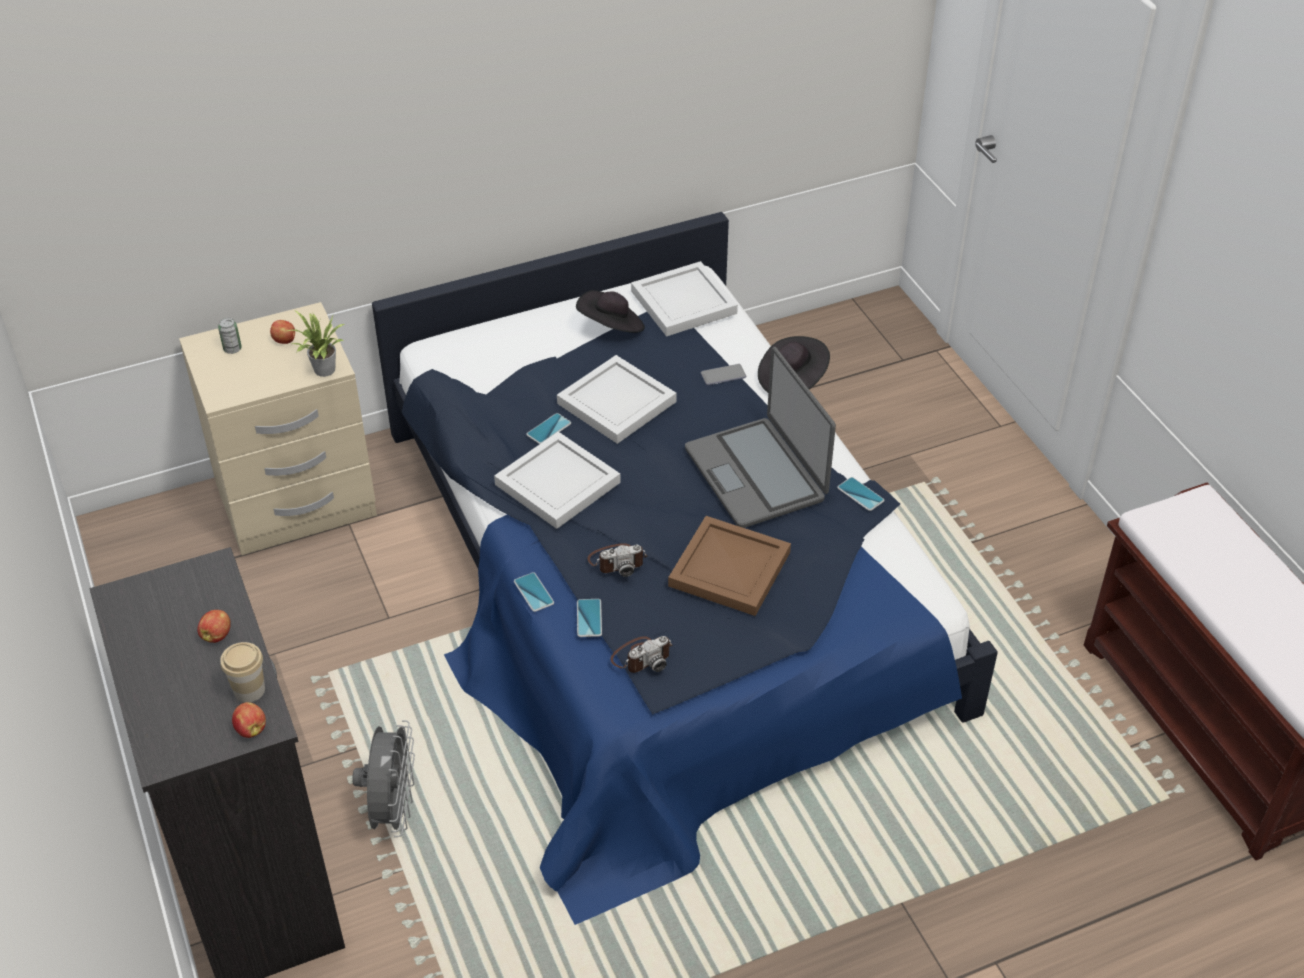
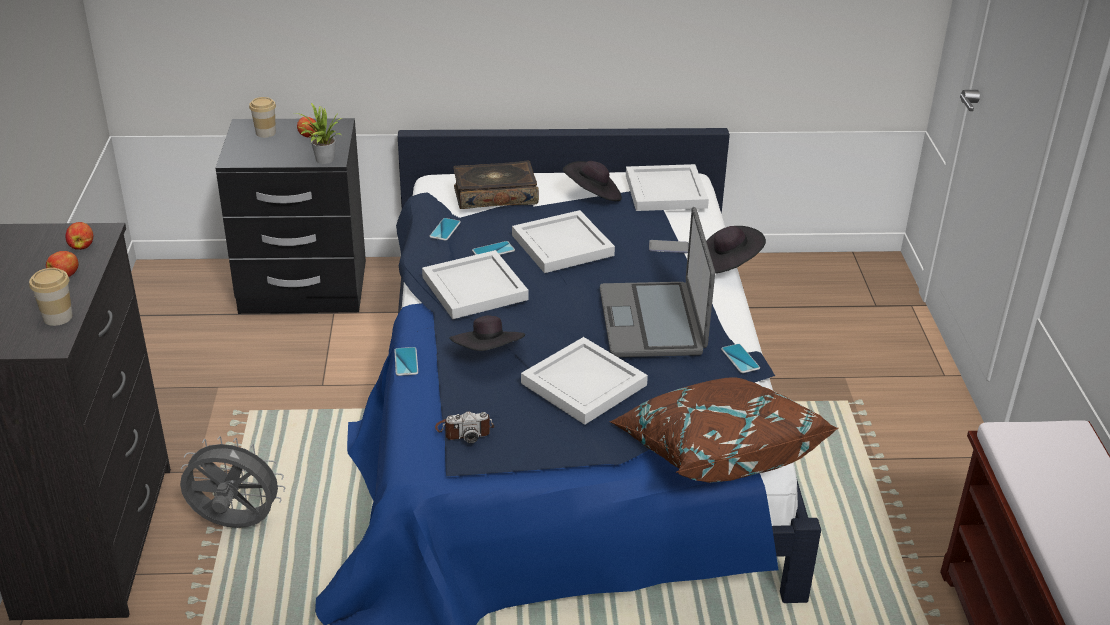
camera: 20 degrees right, 10 degrees down
beige nightstand [179,302,377,555] -> black nightstand [216,118,366,314]
can [218,318,242,354] -> cup [249,97,276,138]
apple [232,702,266,738] -> apple moved to [65,222,93,250]
grey fan [352,720,415,837] -> grey fan turned 105 degrees counterclockwise [180,436,285,528]
phone [577,599,602,637] -> phone moved to [429,218,461,241]
camera [587,543,647,577] -> black hat [449,315,525,351]
brown tray [668,516,791,616] -> white tray [521,337,648,425]
none -> book [453,161,539,209]
none -> brown pillow [609,377,839,483]

